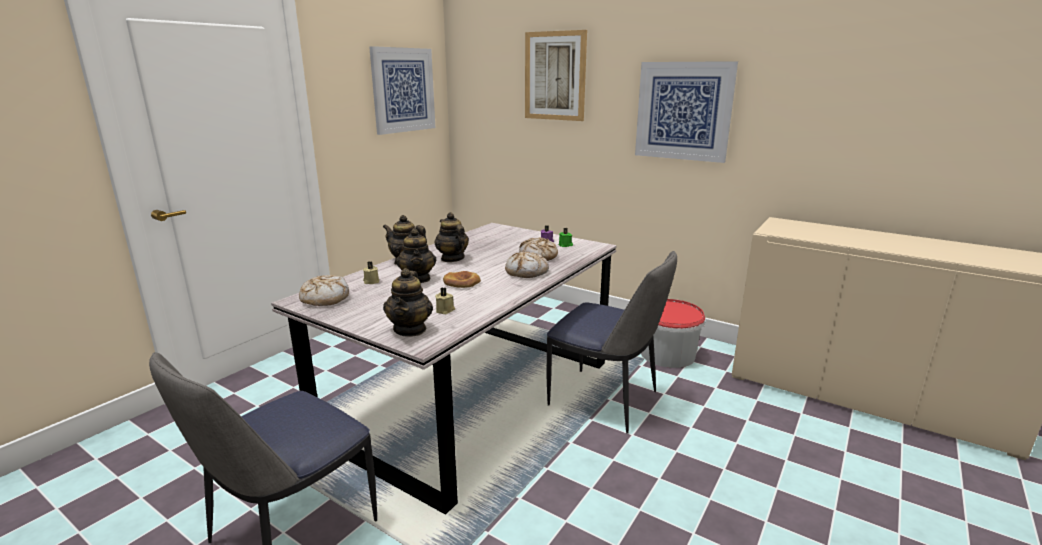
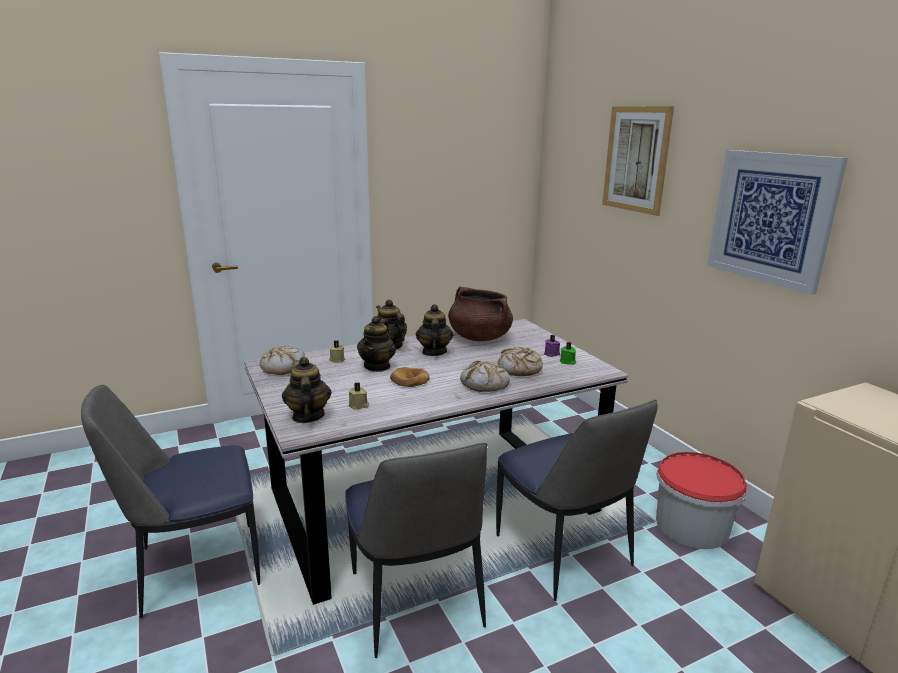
camera: 30 degrees right, 0 degrees up
picture [369,46,435,135] -> none
teapot [383,268,433,337] -> teapot turned 135 degrees clockwise [282,357,332,423]
none -> chair [345,443,487,658]
none -> brown cooking pot [448,287,513,341]

